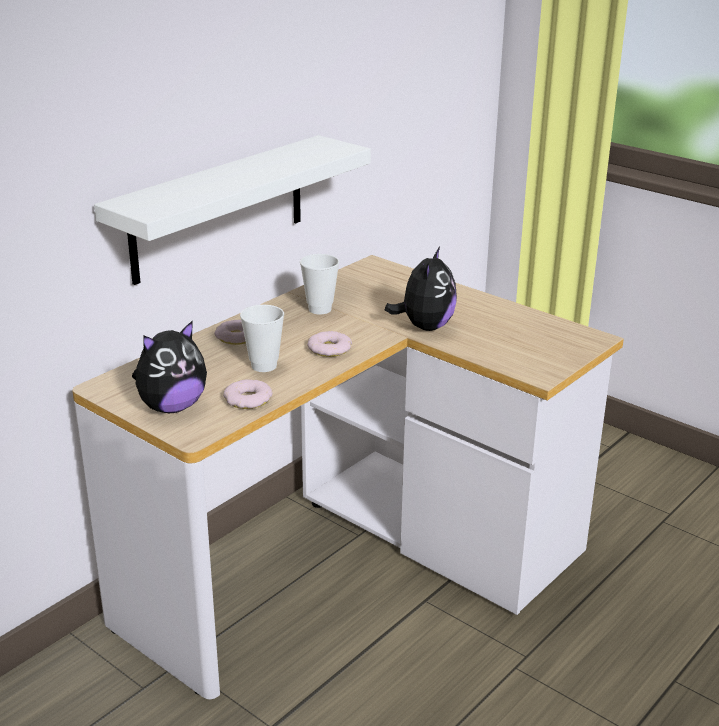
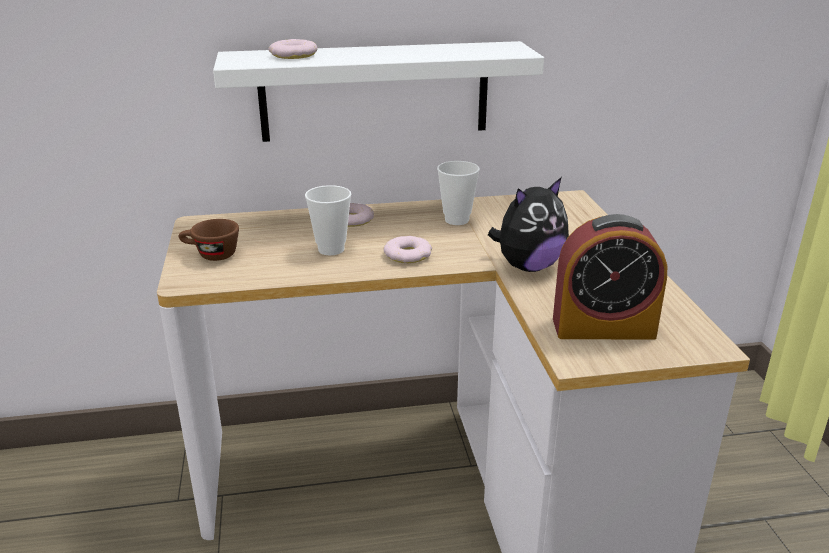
camera: 40 degrees right, 0 degrees up
plush toy [132,320,207,413] -> brown cup [179,219,239,261]
donut [223,379,272,409] -> donut moved to [269,39,317,59]
none -> alarm clock [553,214,667,340]

